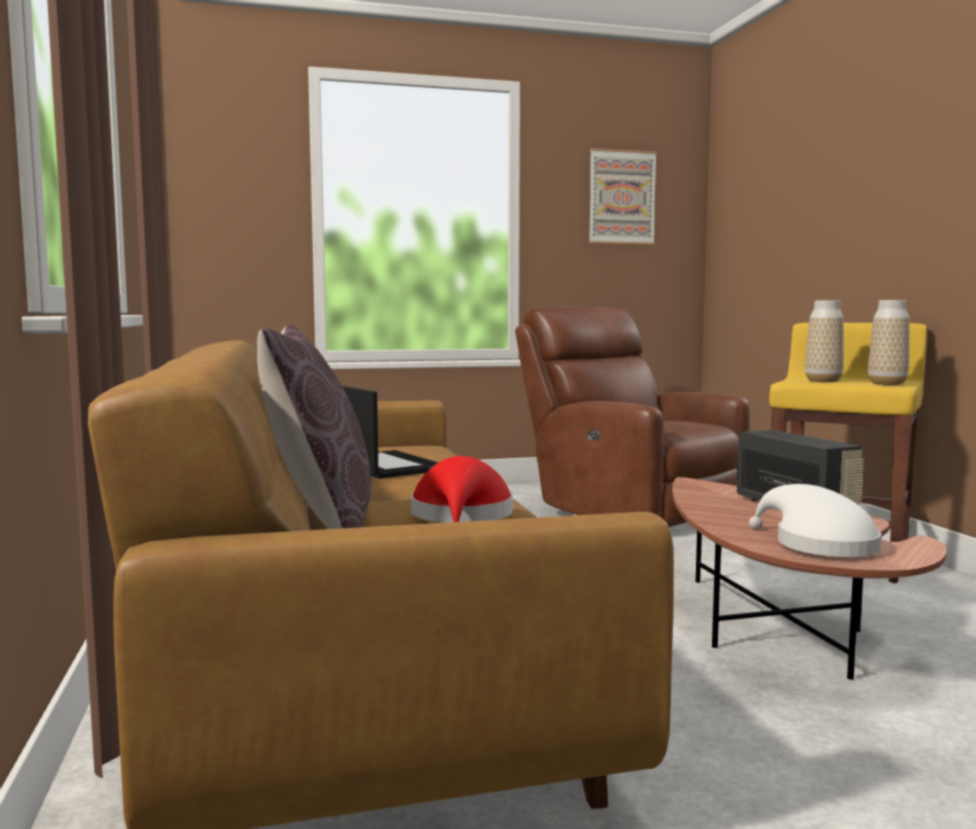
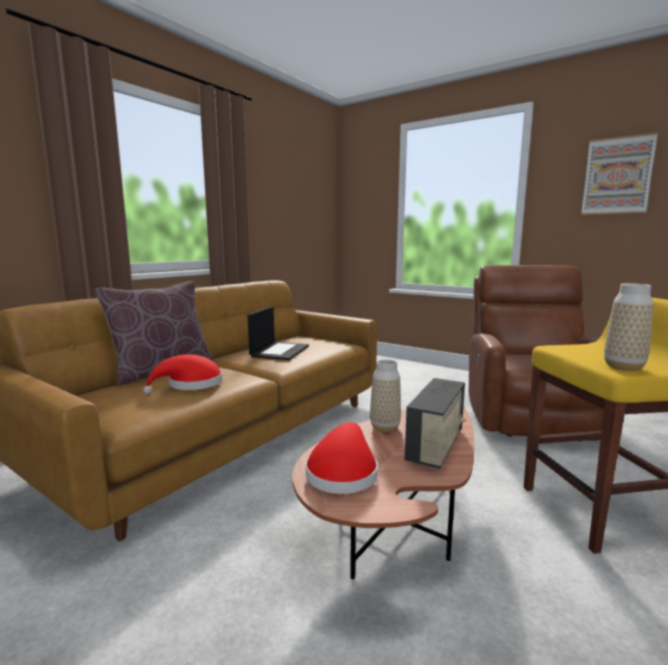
camera: 50 degrees right, 5 degrees up
white hat [749,484,881,557] -> red hat [306,422,378,494]
vase [805,300,844,382] -> vase moved to [370,359,401,432]

